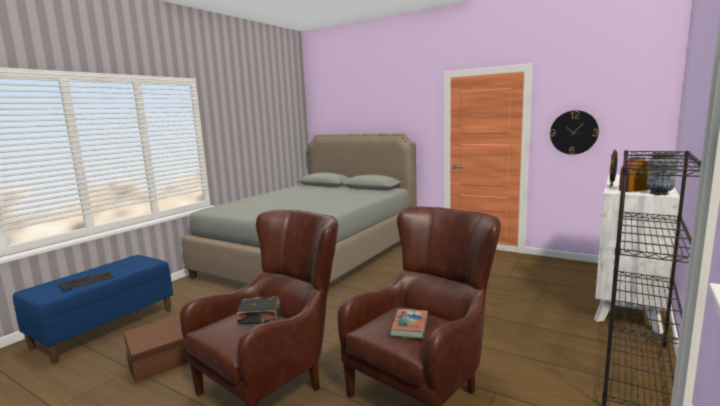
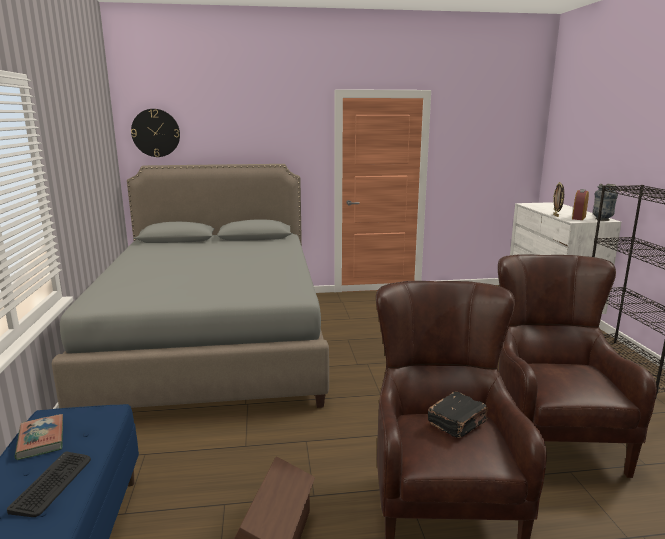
camera: 40 degrees left, 5 degrees up
book [389,309,428,339] -> book moved to [15,414,63,460]
wall clock [550,110,599,155] -> wall clock moved to [131,109,180,157]

